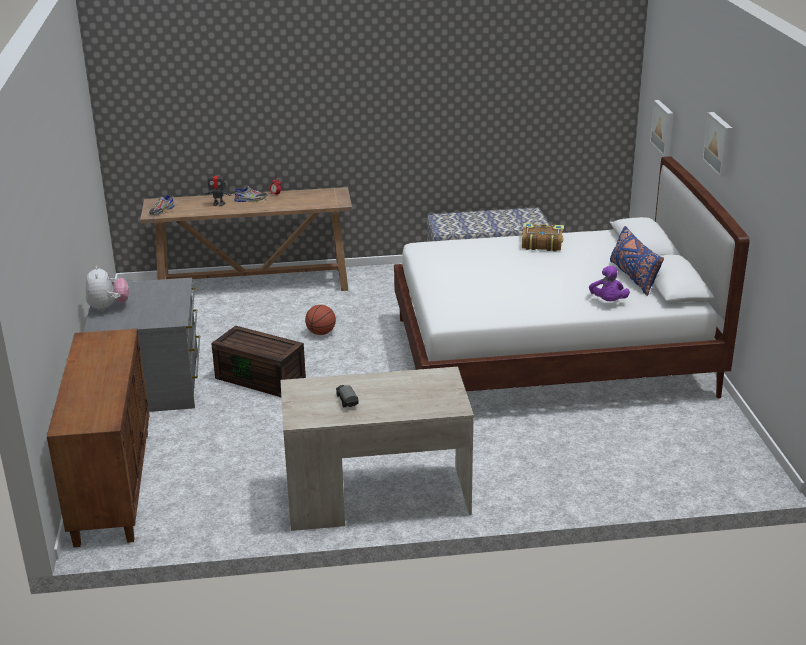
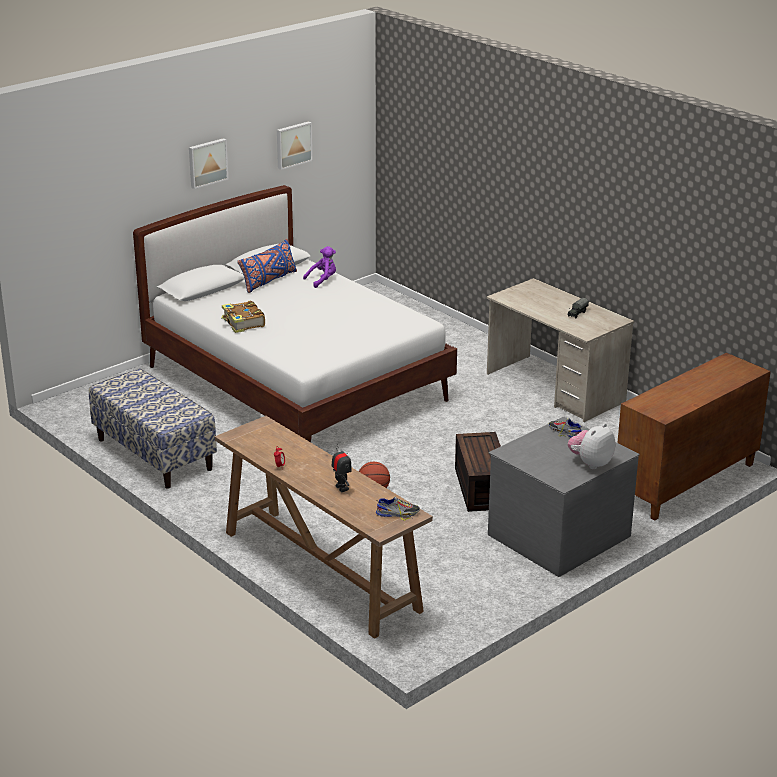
camera: 125 degrees left, 0 degrees up
shoe [234,186,267,203] -> shoe moved to [549,418,582,438]
picture [650,100,674,156] -> picture moved to [277,121,312,170]

